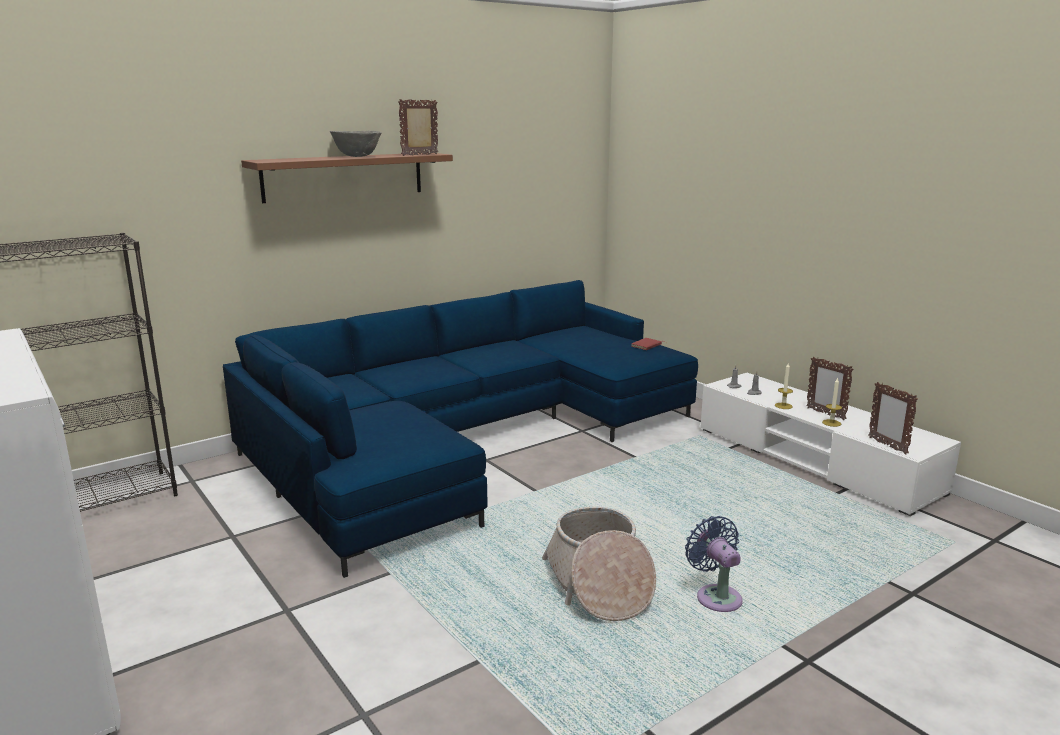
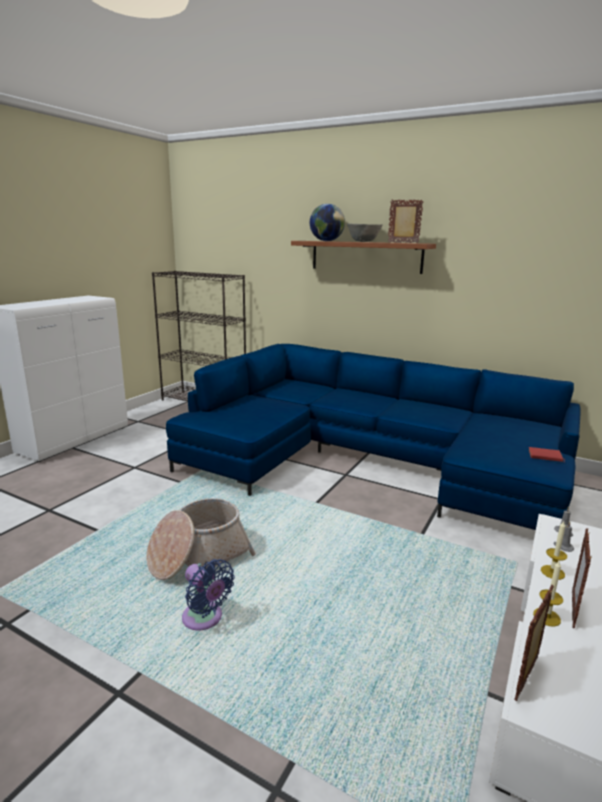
camera: 65 degrees right, 0 degrees up
blue fan [685,516,743,612] -> blue fan turned 90 degrees clockwise [182,559,235,631]
none -> globe [310,204,345,241]

